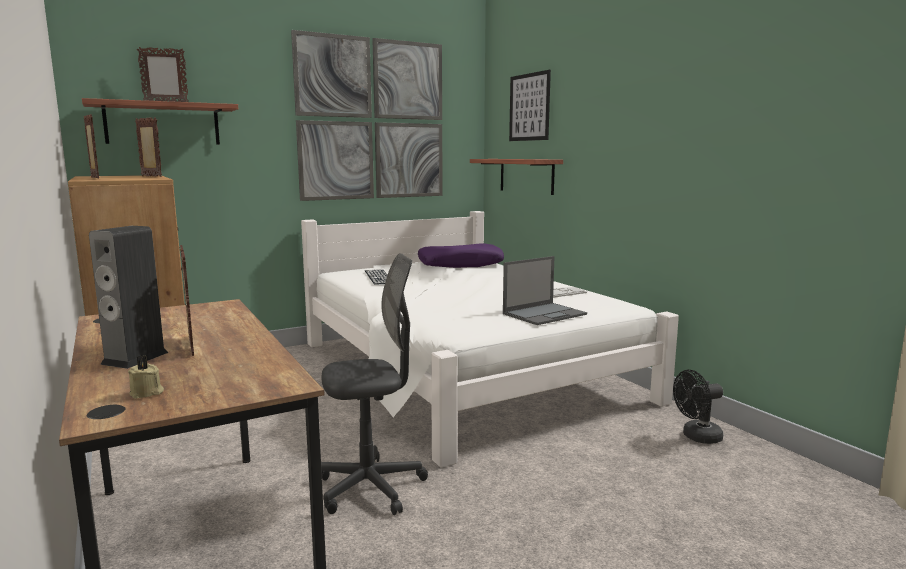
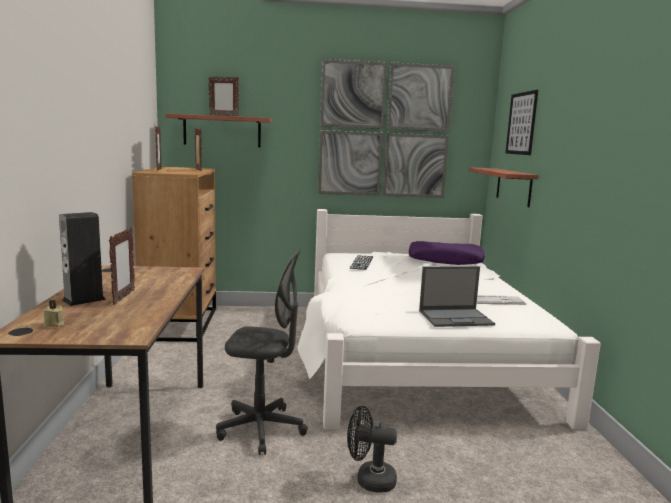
camera: 25 degrees right, 0 degrees up
black fan [673,370,723,444] -> black fan moved to [347,406,397,493]

